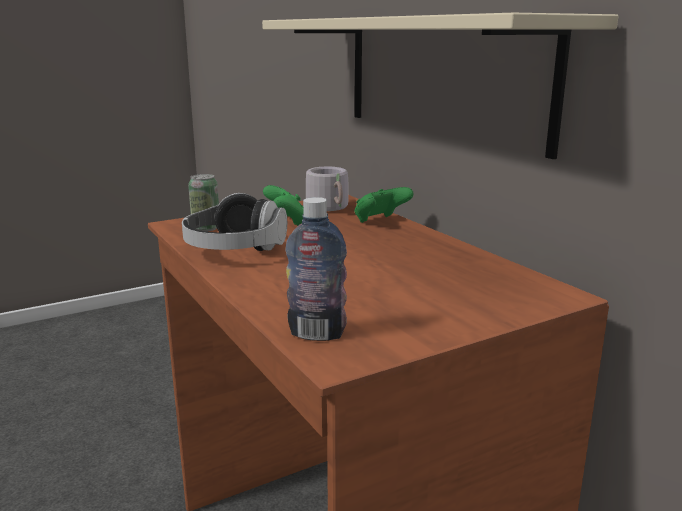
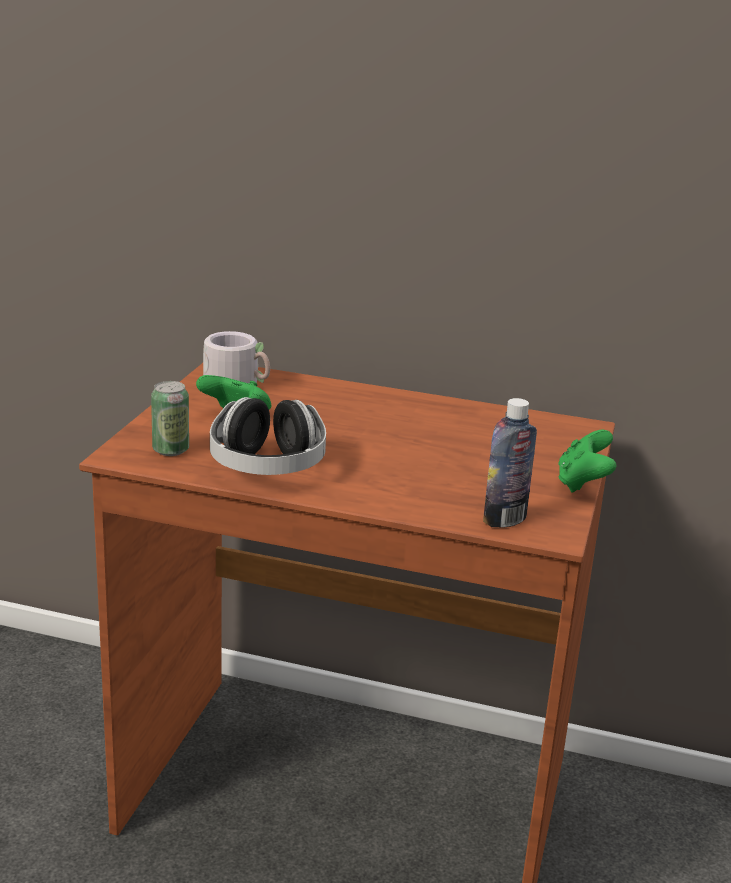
camera: 45 degrees left, 5 degrees up
beige shelf [262,13,619,159] -> none
green game controller [354,187,414,223] -> green game controller moved to [558,430,616,493]

